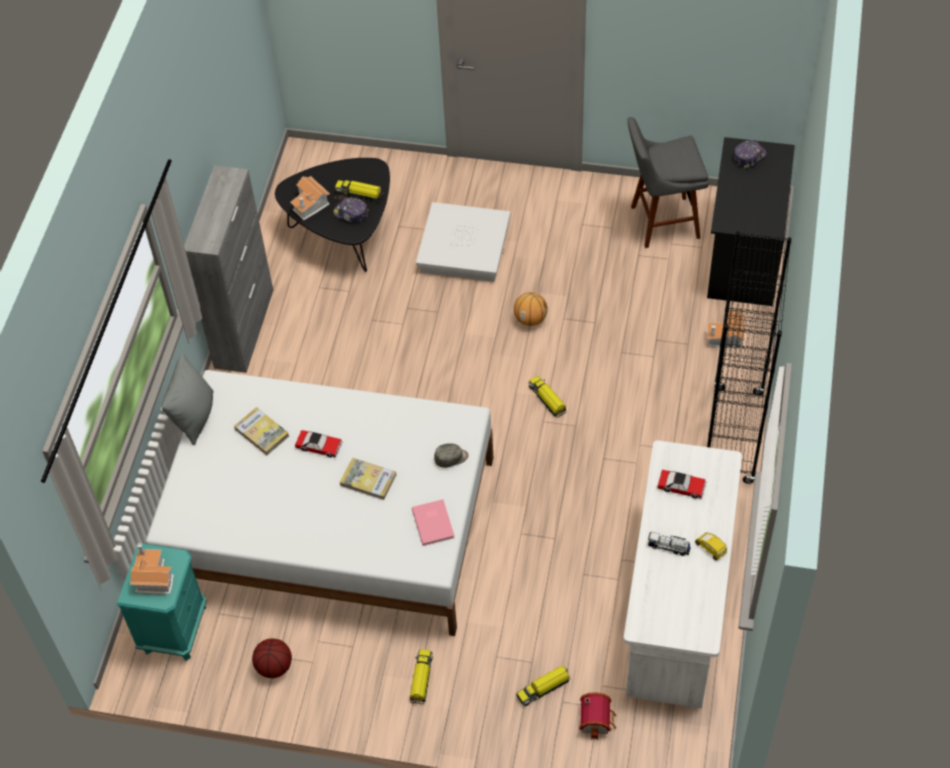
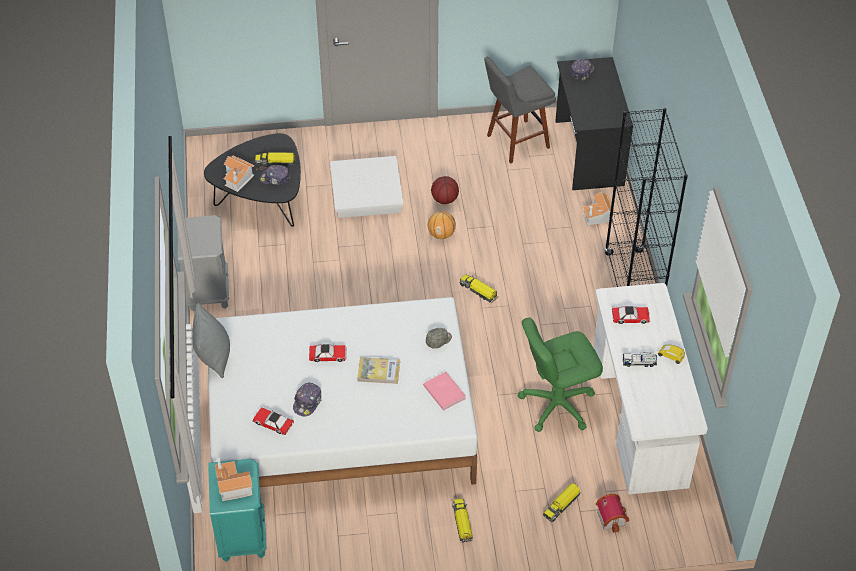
camera: 20 degrees left, 5 degrees down
grey cabinet [184,165,273,373] -> grey nightstand [178,215,229,312]
book [234,407,289,455] -> none
basketball [252,638,292,678] -> basketball moved to [431,176,459,204]
none -> toy car [253,407,294,435]
none -> cap [293,383,322,416]
none -> green office chair [518,317,603,432]

